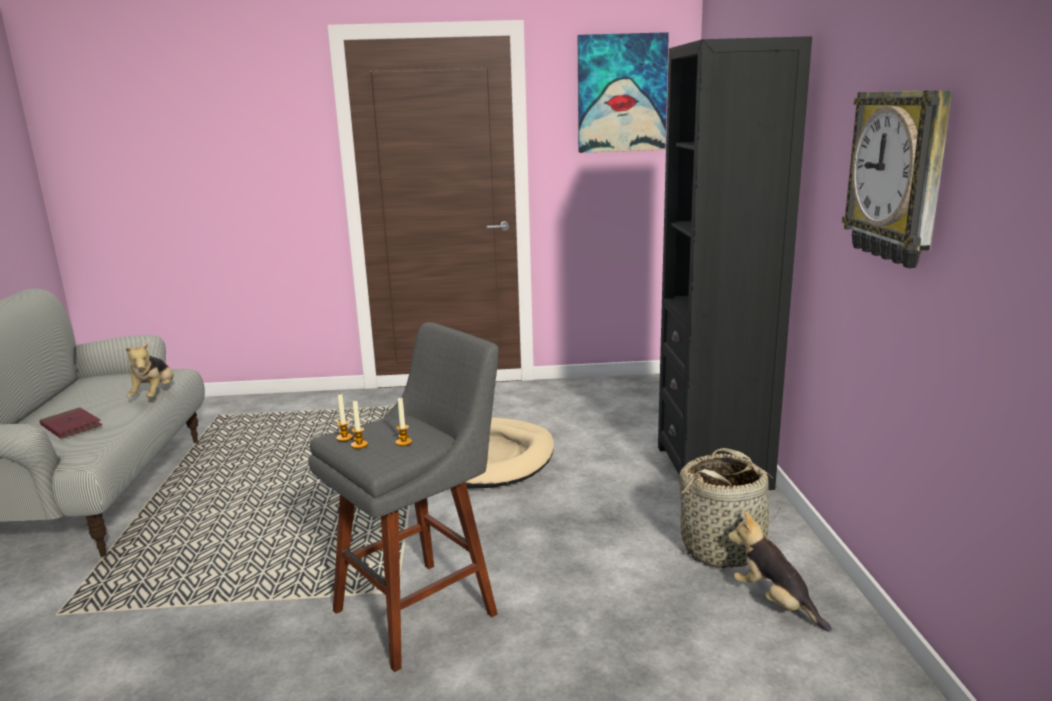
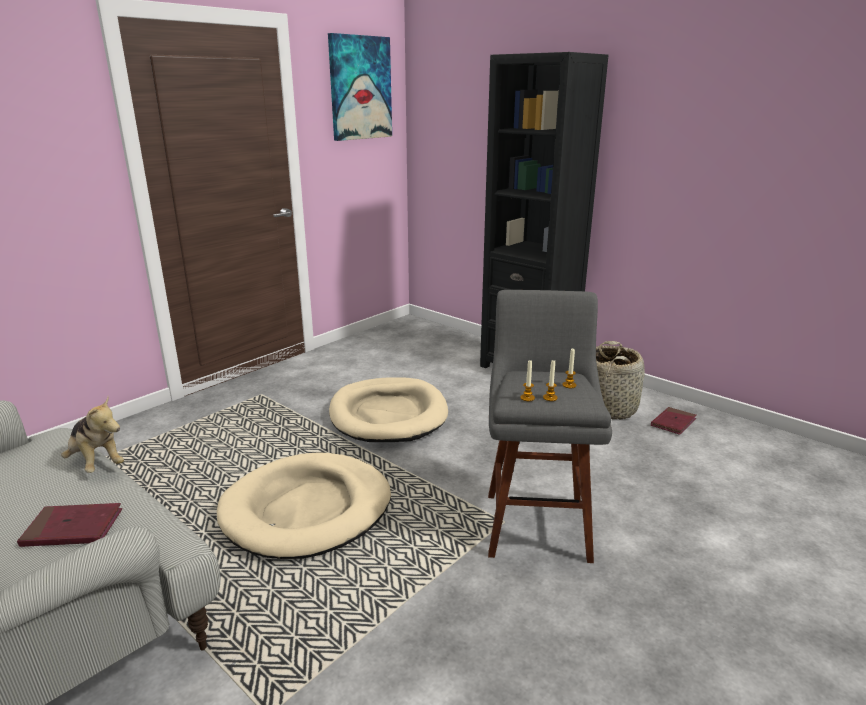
camera: 45 degrees left, 5 degrees up
plush toy [728,511,832,632] -> red book [651,407,697,435]
wall clock [842,90,952,268] -> none
none -> beige dog bed [217,453,391,559]

